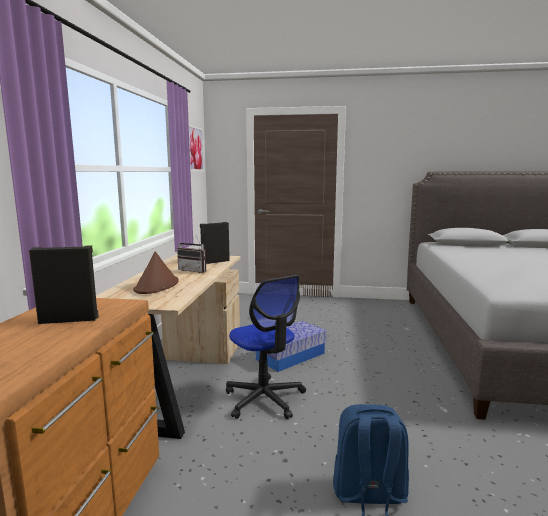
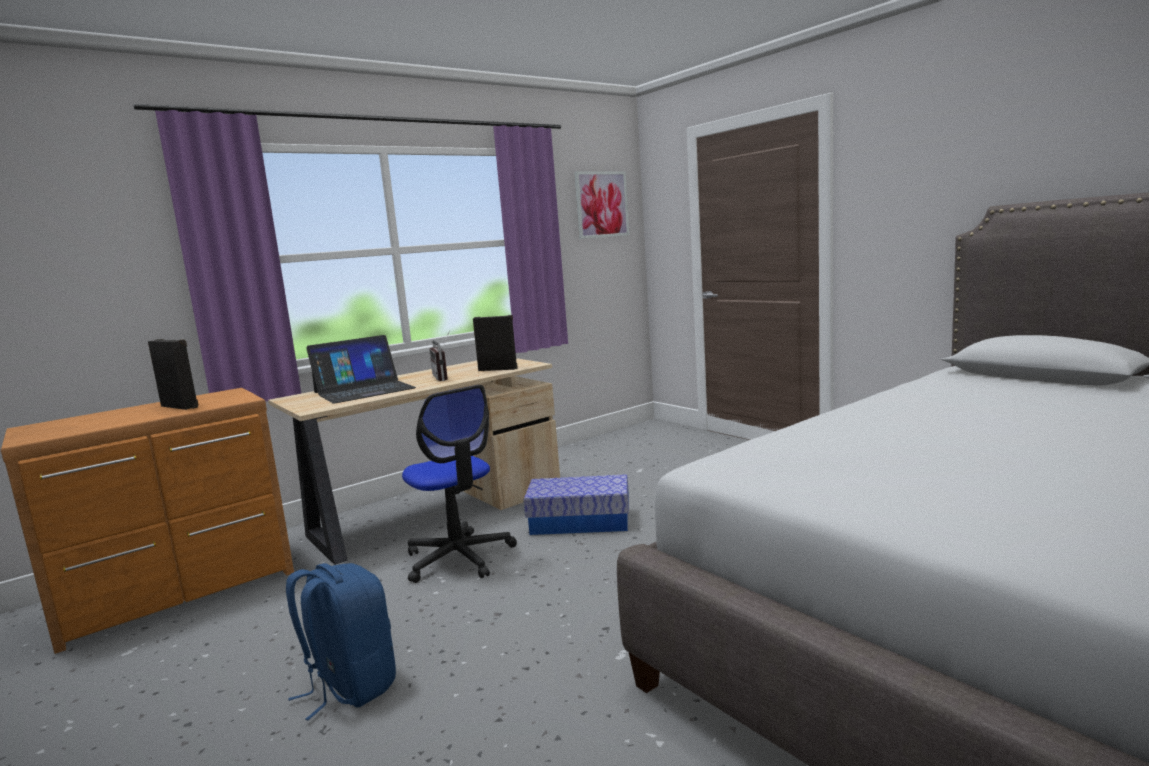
camera: 45 degrees right, 0 degrees up
brown hat [133,252,178,294] -> laptop [306,335,416,404]
office chair [226,275,306,419] -> office chair turned 45 degrees counterclockwise [402,385,517,583]

